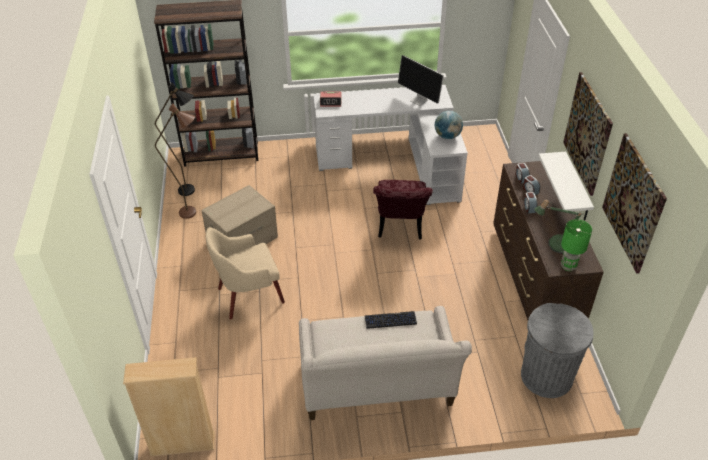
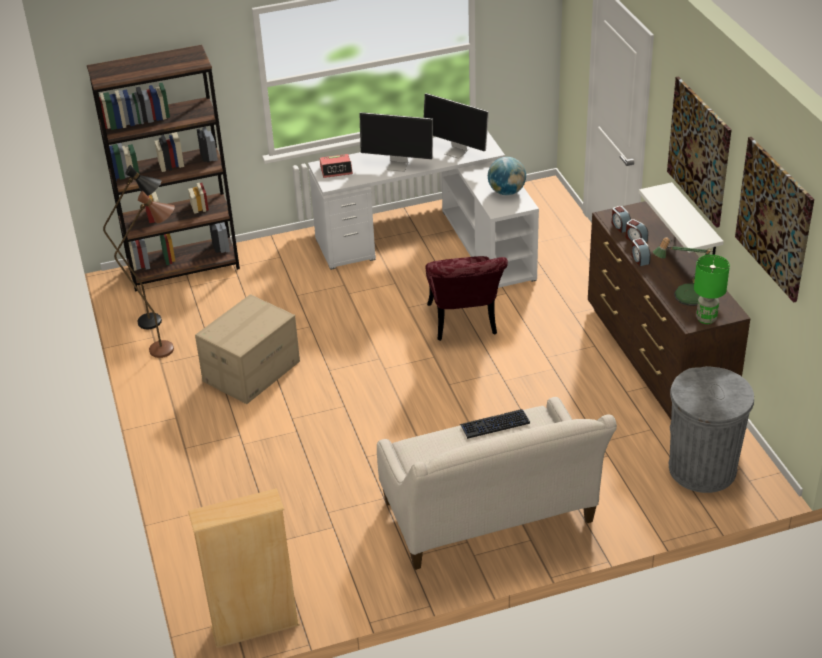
camera: 10 degrees left, 5 degrees down
beige armchair [206,227,285,319] -> none
none -> monitor [360,112,433,172]

